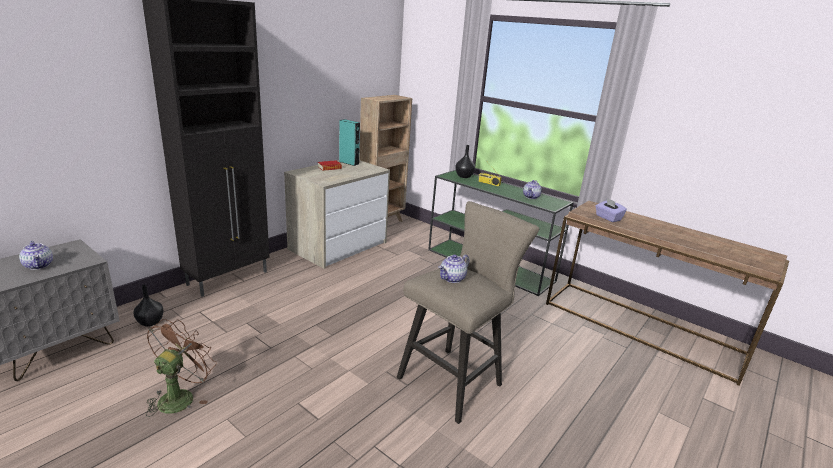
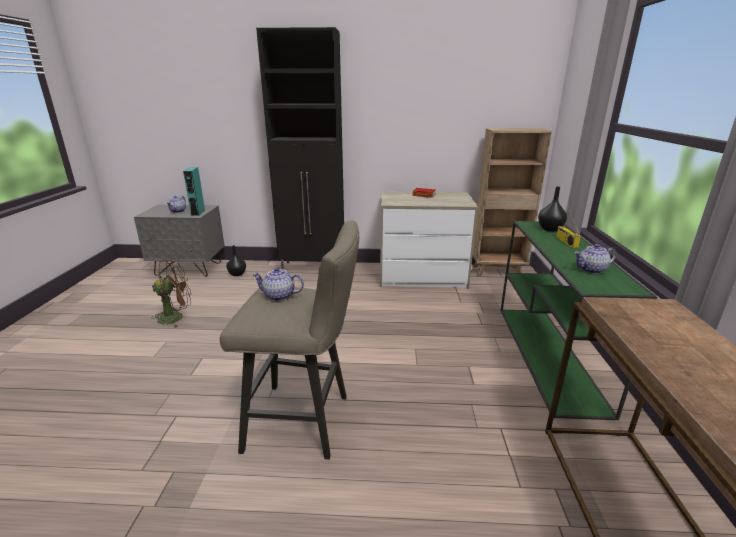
camera: 55 degrees right, 0 degrees up
turquoise speaker [339,119,360,166] -> turquoise speaker moved to [183,167,205,216]
purple tissue box [595,198,627,222] -> none

